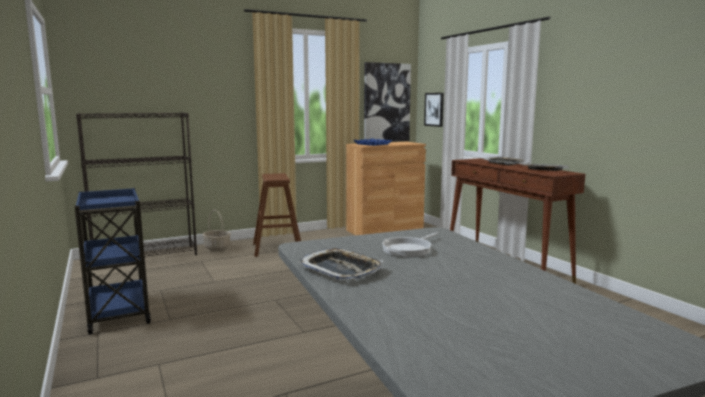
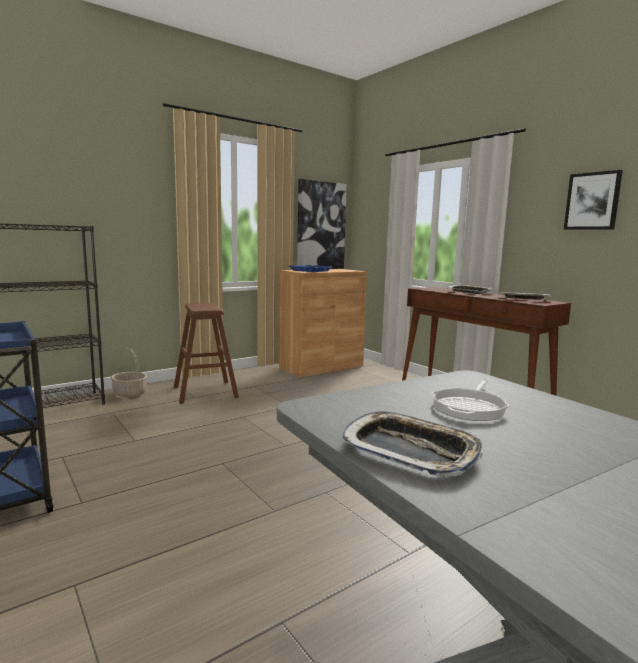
camera: 10 degrees left, 0 degrees up
picture [424,93,444,127] -> picture moved to [564,170,623,230]

